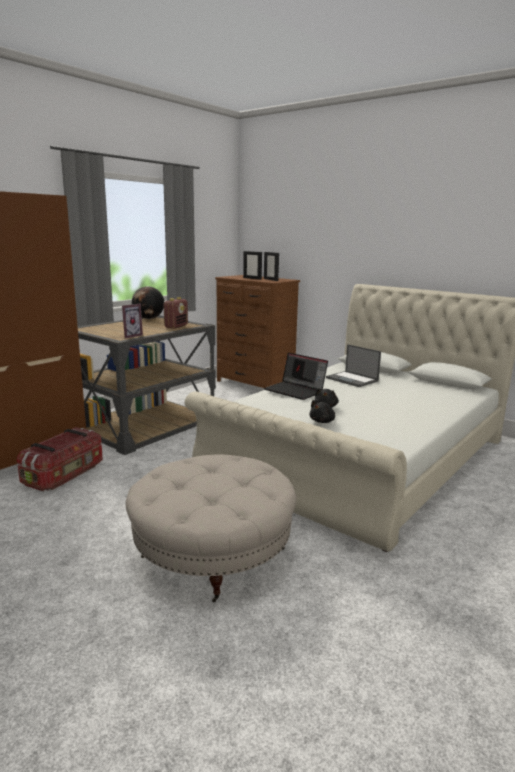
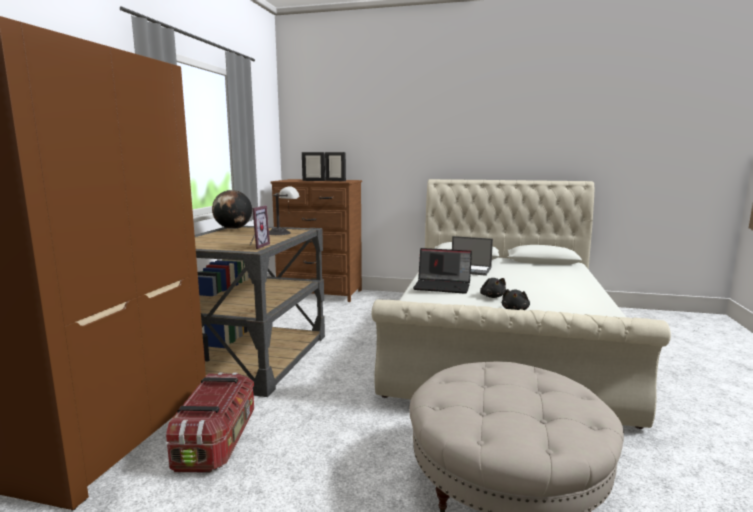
camera: 25 degrees left, 5 degrees down
radio [164,297,188,329] -> table lamp [269,186,300,235]

